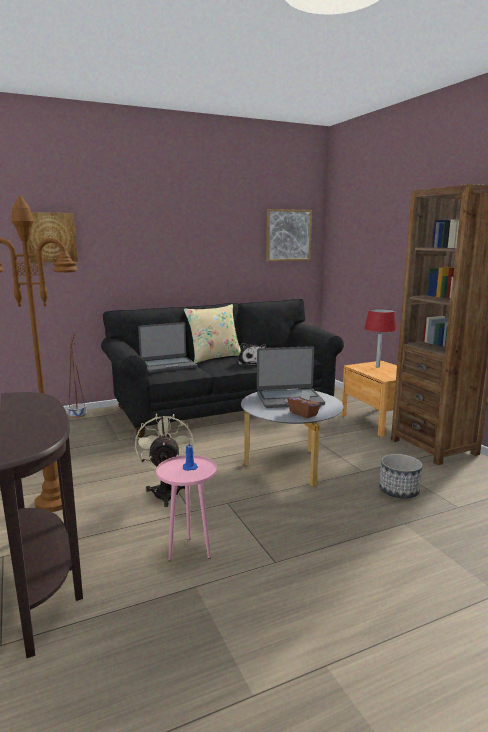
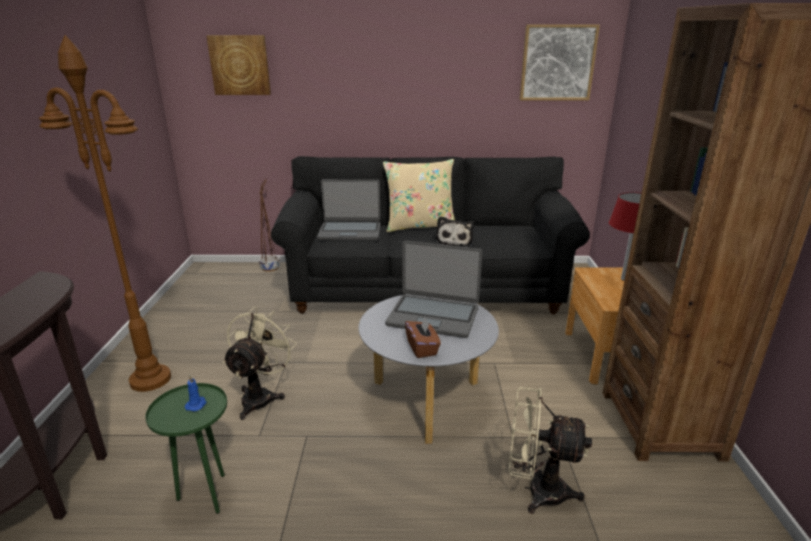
camera: 25 degrees right, 10 degrees up
pink side table [156,455,217,561] -> green side table [145,383,227,514]
planter [379,454,422,498] -> beige fan [509,387,592,514]

